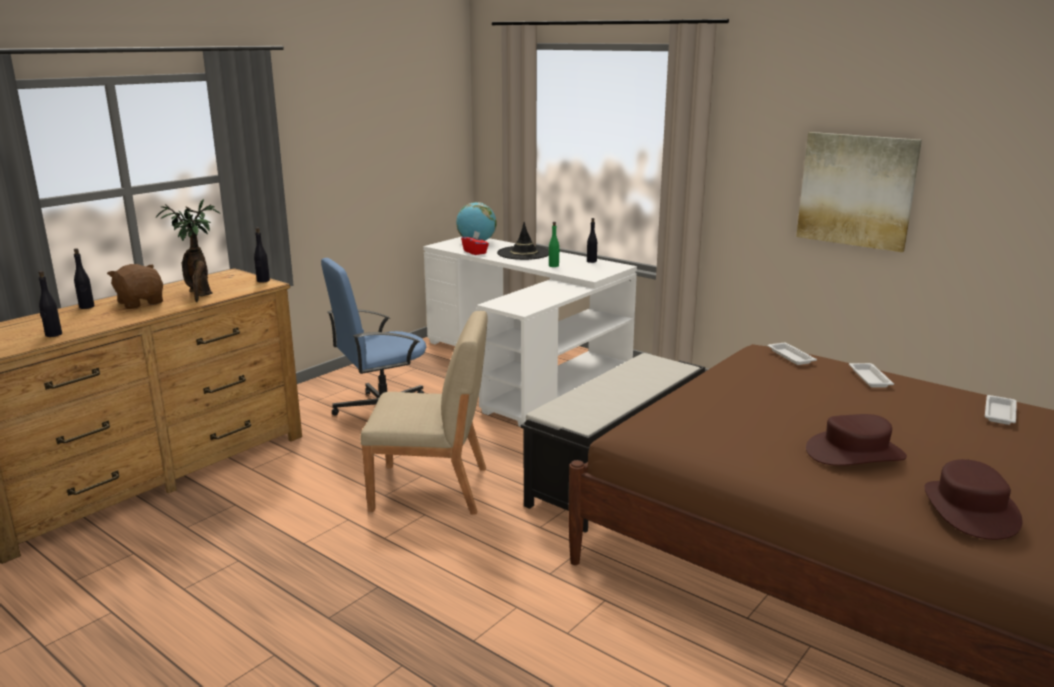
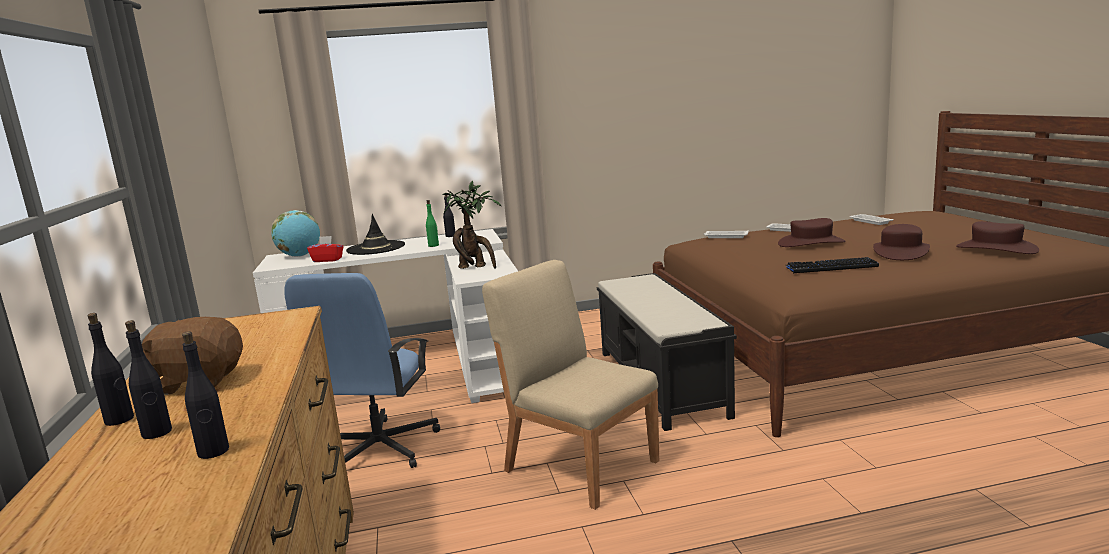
camera: 50 degrees left, 5 degrees down
potted plant [156,199,220,302] -> potted plant moved to [442,181,501,269]
black bottle [254,227,270,283] -> black bottle moved to [125,320,172,439]
beige chair [360,311,487,515] -> beige chair turned 90 degrees counterclockwise [482,260,659,510]
picture [796,132,922,252] -> none
none -> brown hat [778,218,845,247]
none -> keyboard [786,257,879,273]

